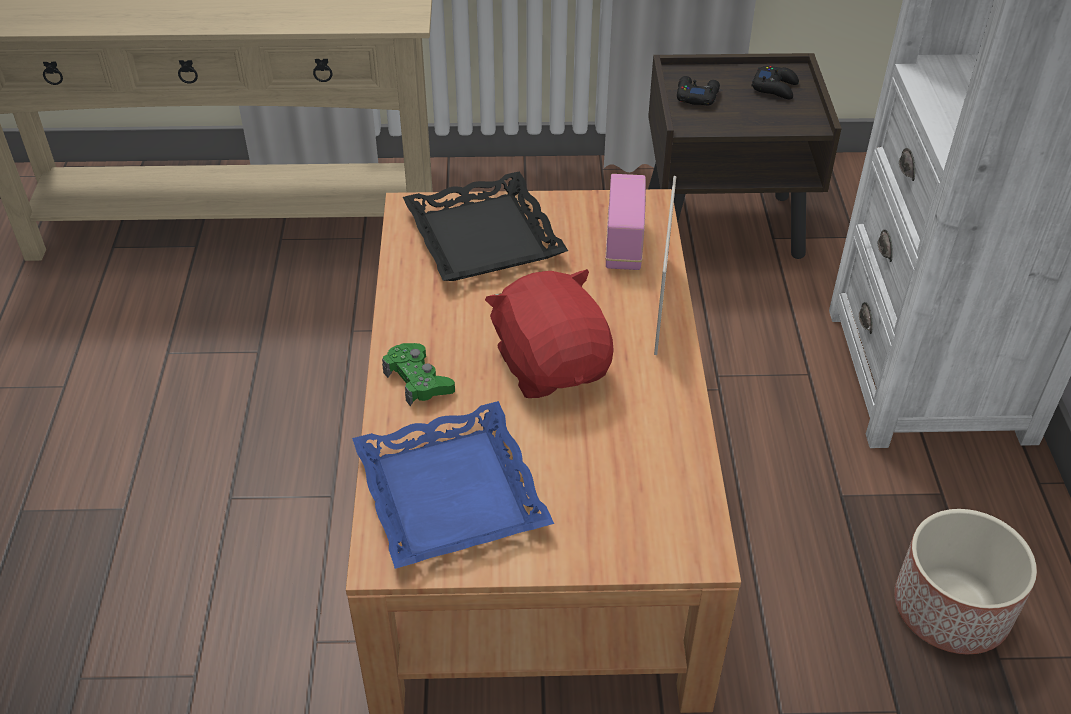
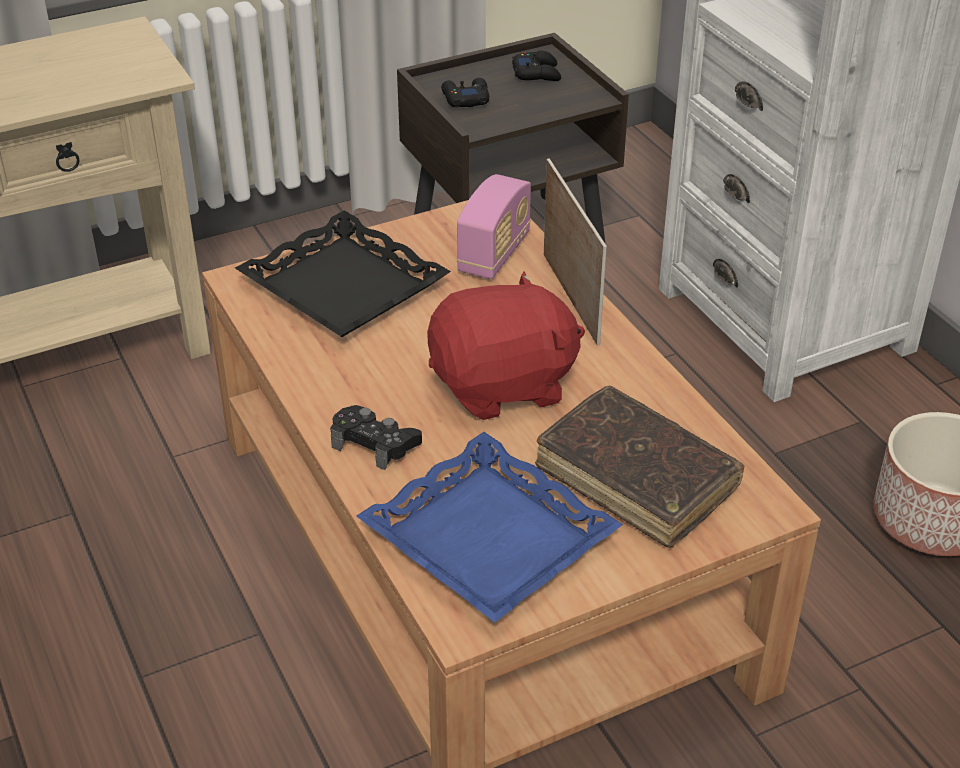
camera: 25 degrees left, 5 degrees down
green game controller [382,343,455,406] -> black game controller [330,405,422,470]
red plush toy [485,269,614,398] -> red plush toy turned 120 degrees clockwise [427,271,585,420]
radio [605,174,646,270] -> radio turned 45 degrees clockwise [457,174,531,279]
none -> brown book [535,386,744,548]

